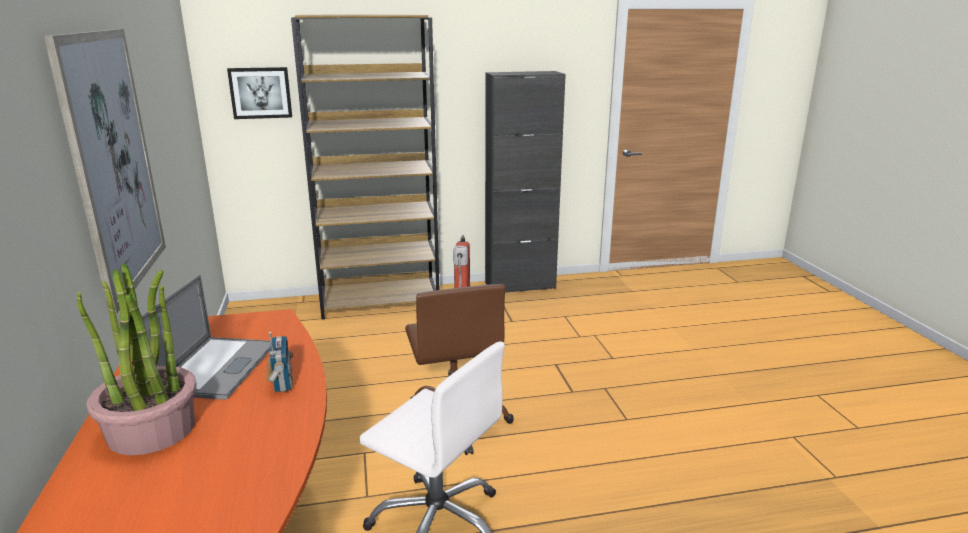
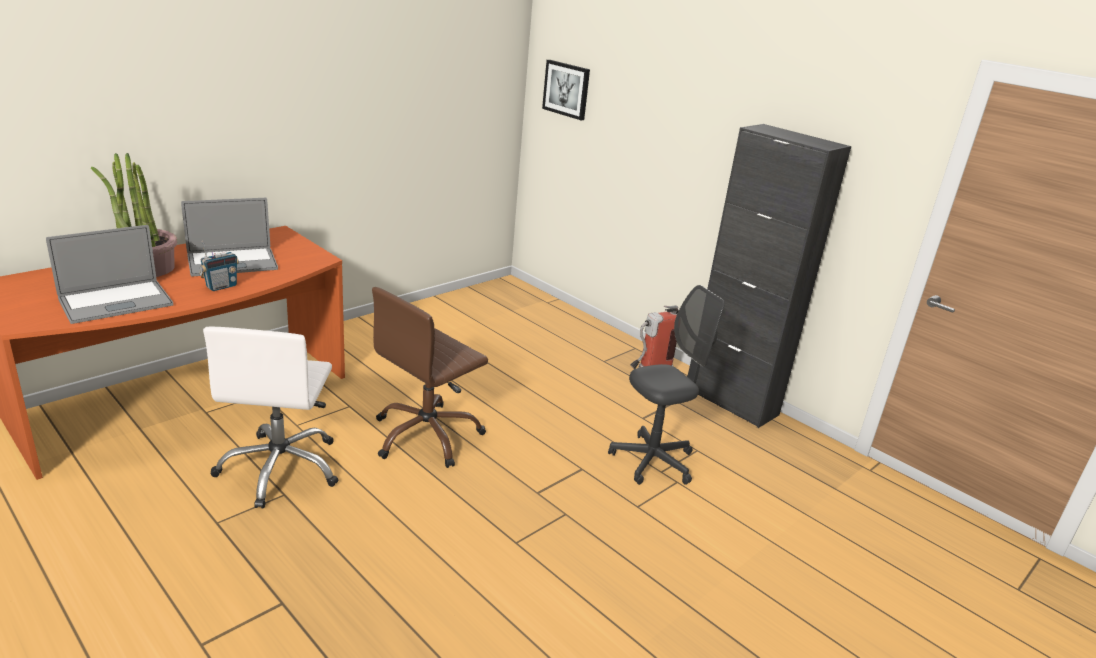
camera: 55 degrees right, 5 degrees up
picture [44,29,166,314] -> none
brown bookcase [291,14,439,320] -> none
none -> laptop [46,225,173,324]
none -> grey office chair [608,285,725,485]

